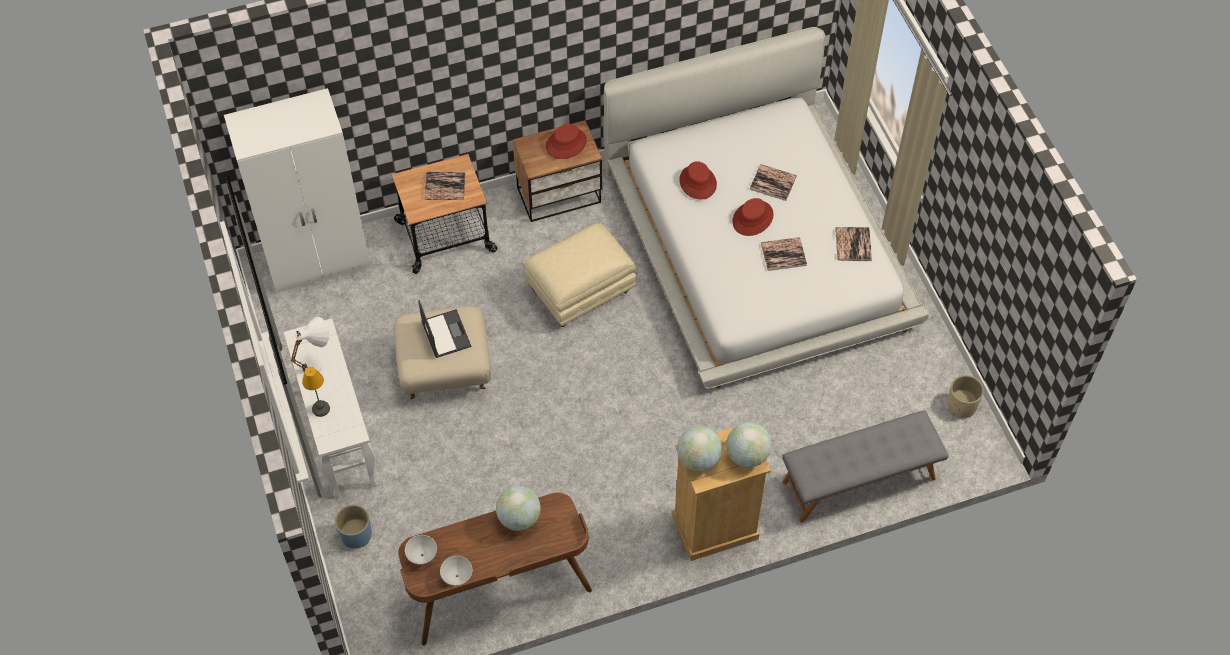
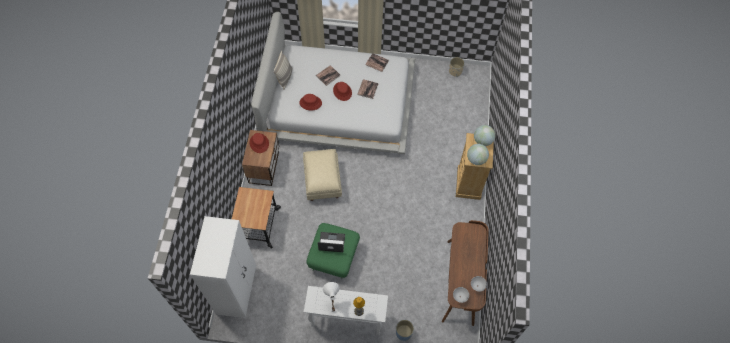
camera: 65 degrees left, 5 degrees up
beige ottoman [394,306,491,399] -> green ottoman [307,223,360,279]
book [424,172,465,200] -> none
globe [496,486,541,531] -> none
grey bench [782,410,948,522] -> none
none -> pillow [274,51,293,90]

